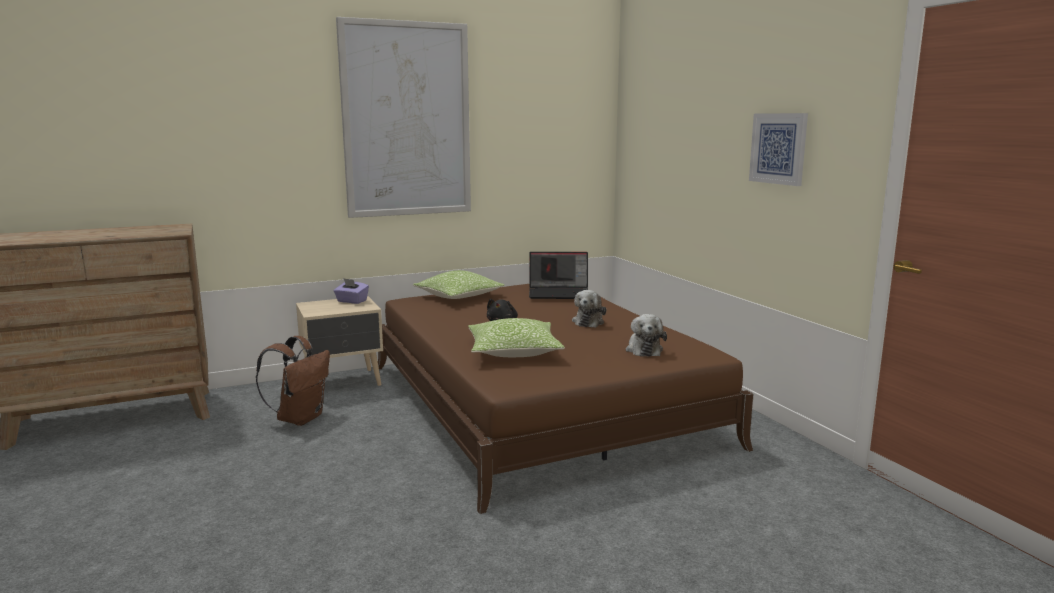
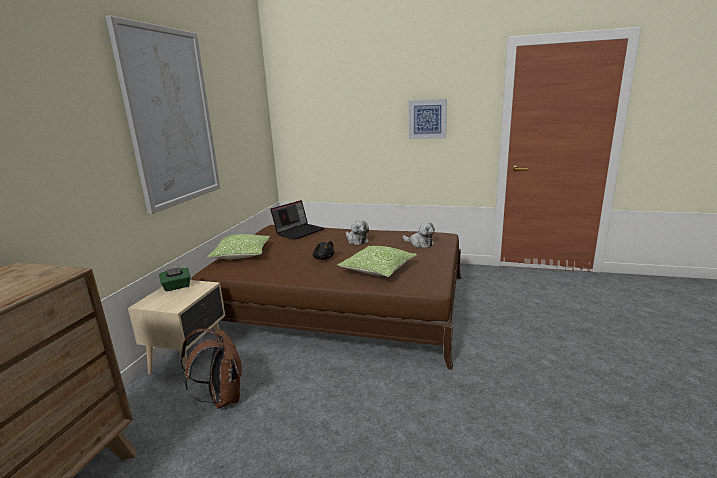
camera: 50 degrees left, 5 degrees up
purple tissue box [334,278,369,304] -> green tissue box [159,267,191,291]

